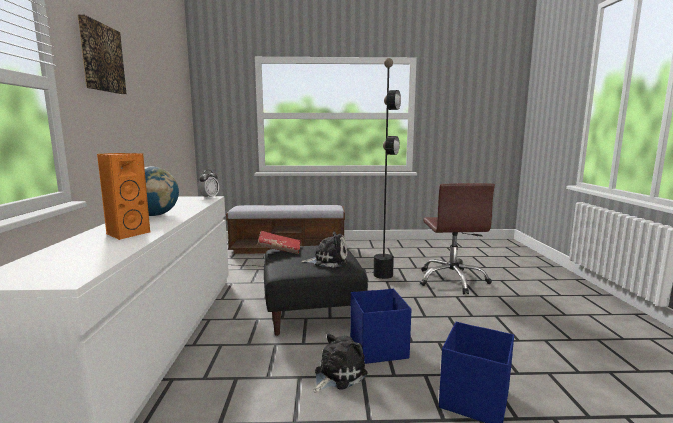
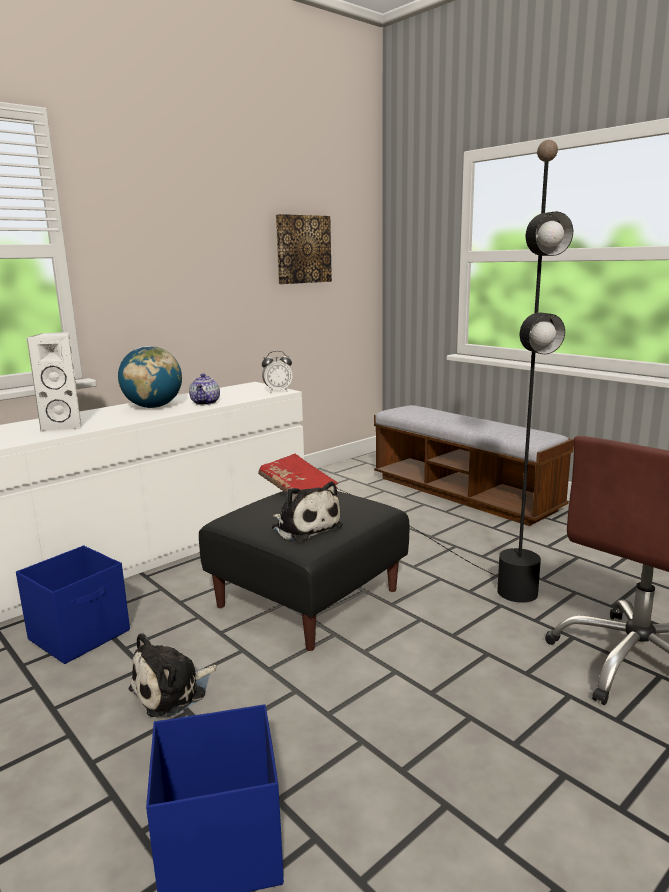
camera: 50 degrees right, 5 degrees up
picture [78,14,126,94] -> picture moved to [276,214,332,284]
orange speaker [97,153,150,240] -> white speaker [27,332,81,431]
plush toy [313,333,368,393] -> plush toy turned 135 degrees clockwise [128,633,217,717]
blue storage box [350,289,412,364] -> blue storage box moved to [16,546,130,664]
none -> teapot [189,374,220,405]

